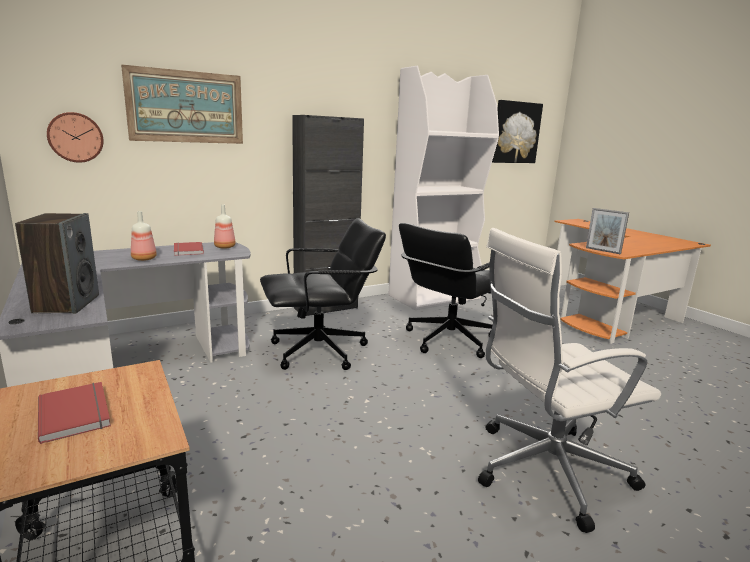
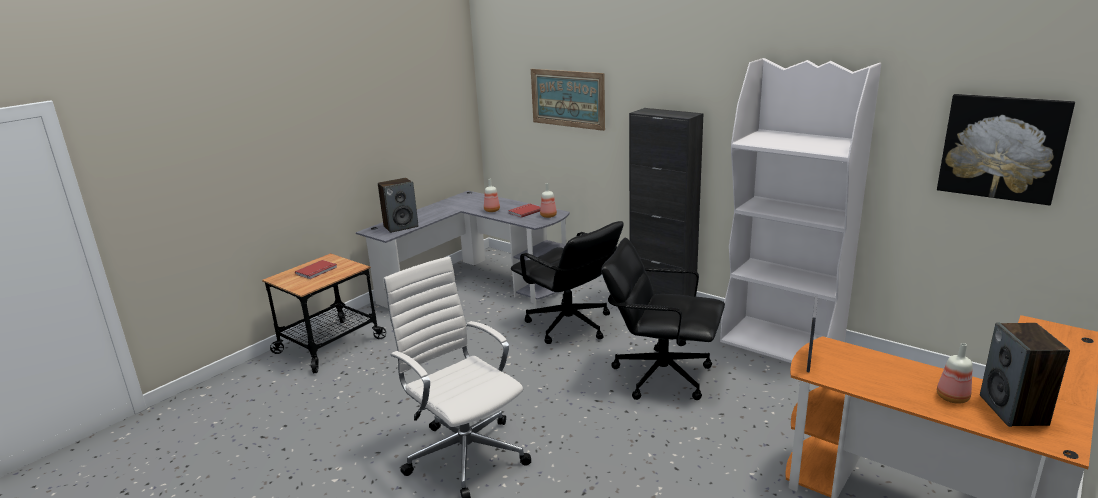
camera: 70 degrees right, 5 degrees up
wall clock [47,112,104,163] -> none
none -> bottle [937,343,973,404]
none -> speaker [980,322,1070,427]

